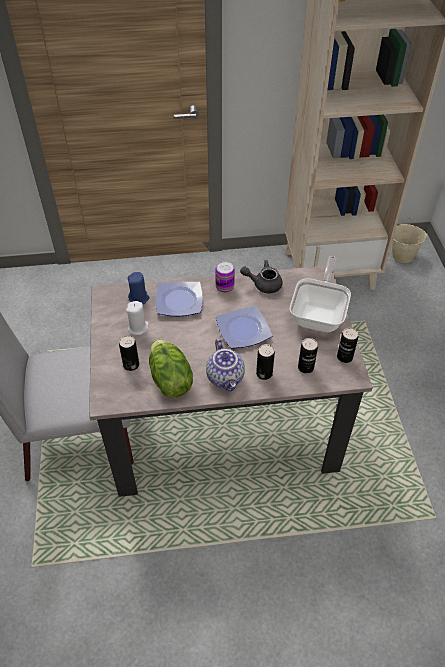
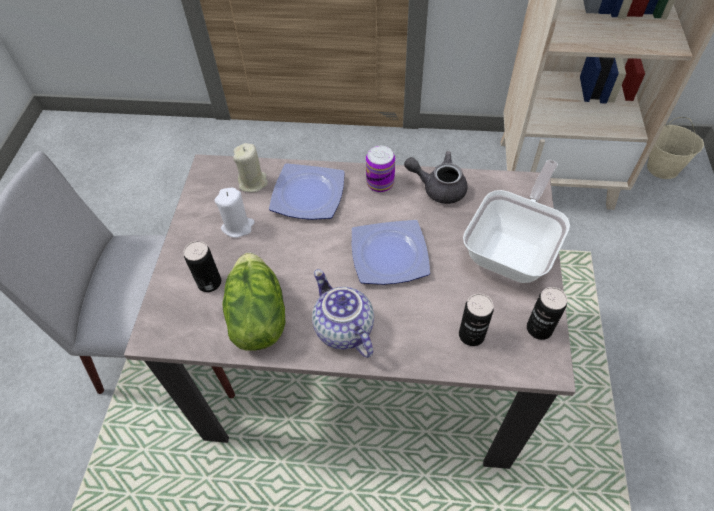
camera: 15 degrees right, 5 degrees up
blue candle [128,272,149,304] -> beige candle [233,143,268,193]
teapot [206,339,245,392] -> teapot turned 150 degrees clockwise [312,269,374,358]
can [256,344,275,380] -> none

